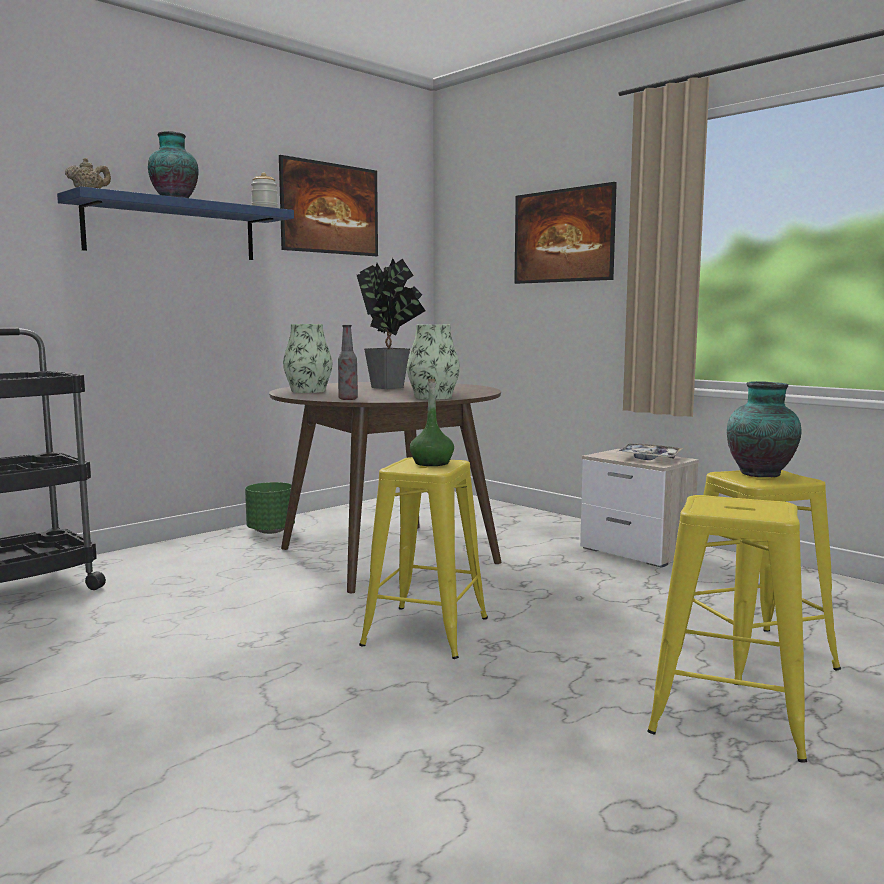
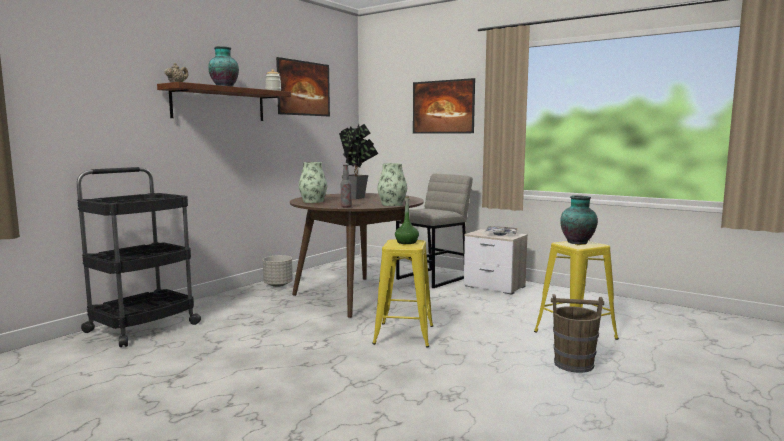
camera: 10 degrees left, 0 degrees up
blue shelf [57,186,294,260] -> brown shelf [157,82,291,121]
green planter [245,482,295,534] -> grey planter [263,255,293,287]
yellow stool [647,495,807,762] -> brown bucket [551,294,604,373]
none -> grey chair [396,174,473,288]

